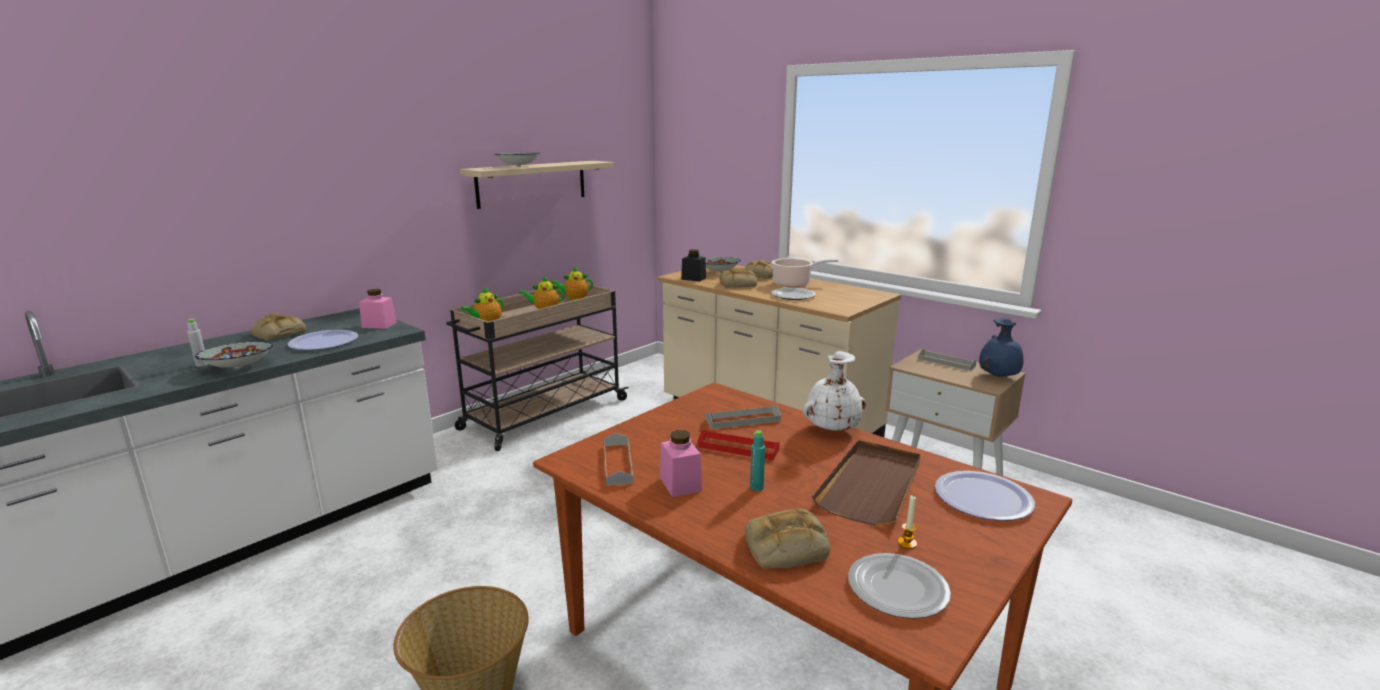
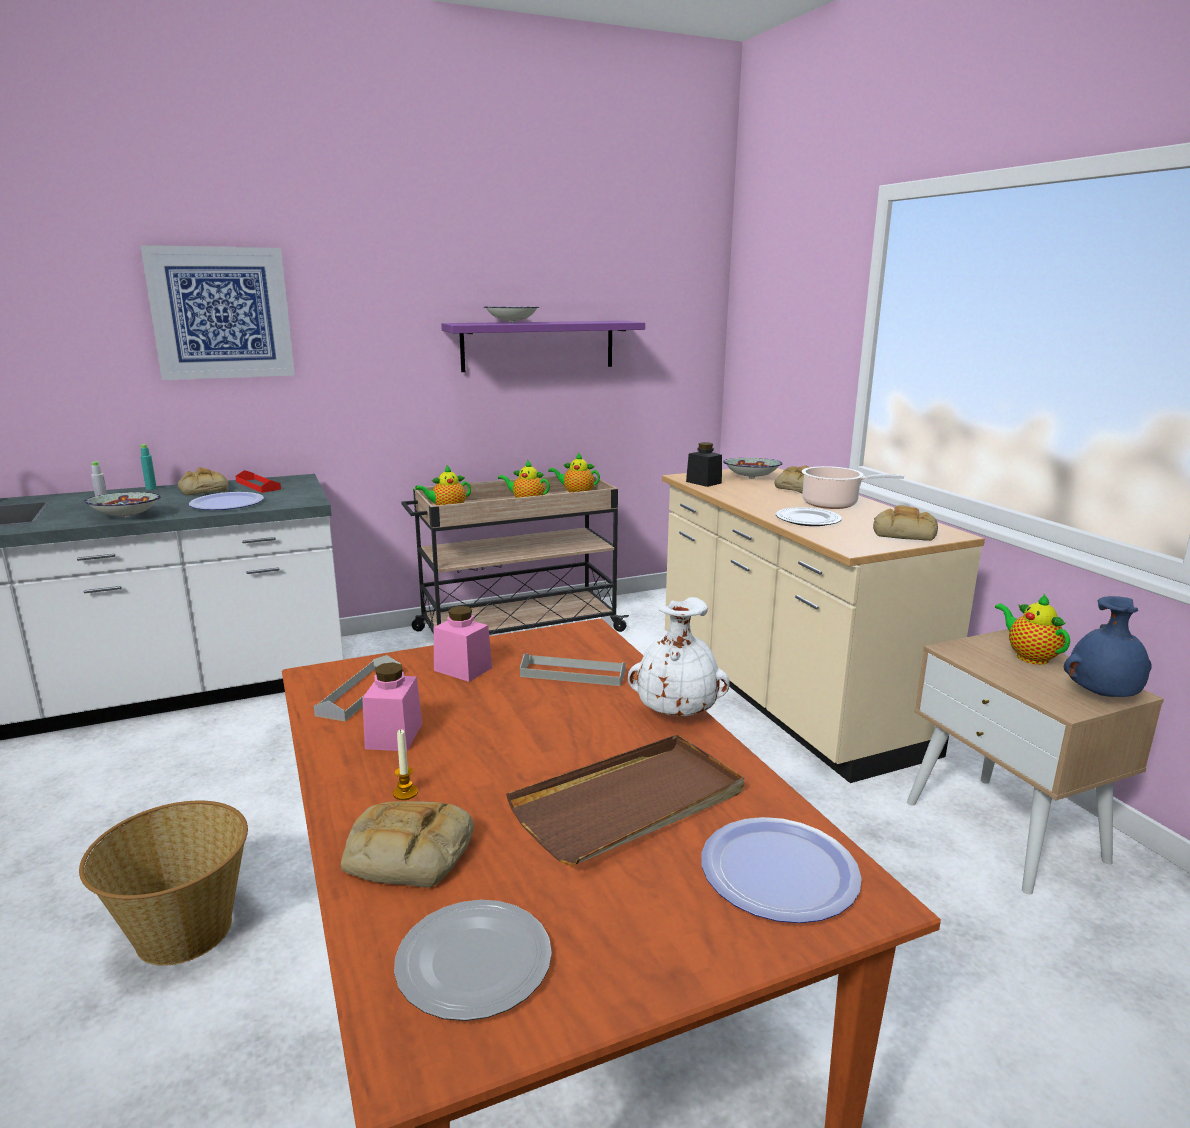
camera: 25 degrees right, 0 degrees up
pink jar [359,289,397,329] -> pink jar moved to [434,606,492,682]
beige shelf [460,161,614,209] -> purple shelf [441,321,645,372]
red tray [697,430,780,461] -> red tray moved to [236,470,281,493]
bread [719,268,757,288] -> bread moved to [873,505,938,541]
turquoise bottle [750,430,765,491] -> turquoise bottle moved to [139,444,157,490]
candle [898,495,917,549] -> candle moved to [393,729,418,800]
grey tray [918,349,976,371] -> teapot [995,594,1070,665]
none -> picture [140,245,295,380]

